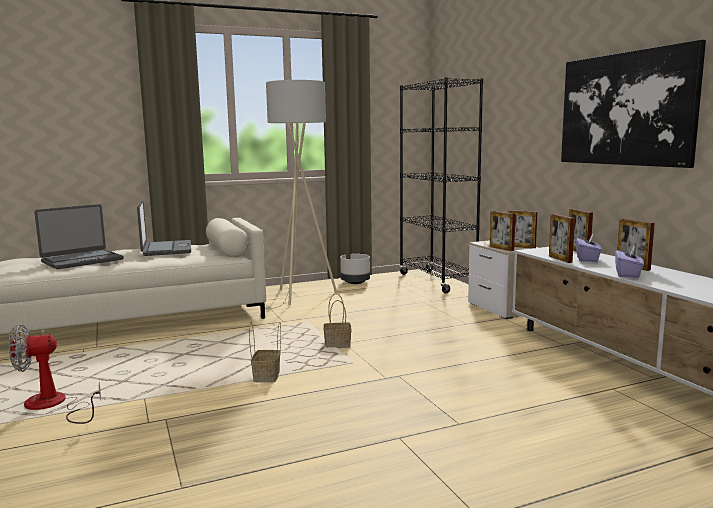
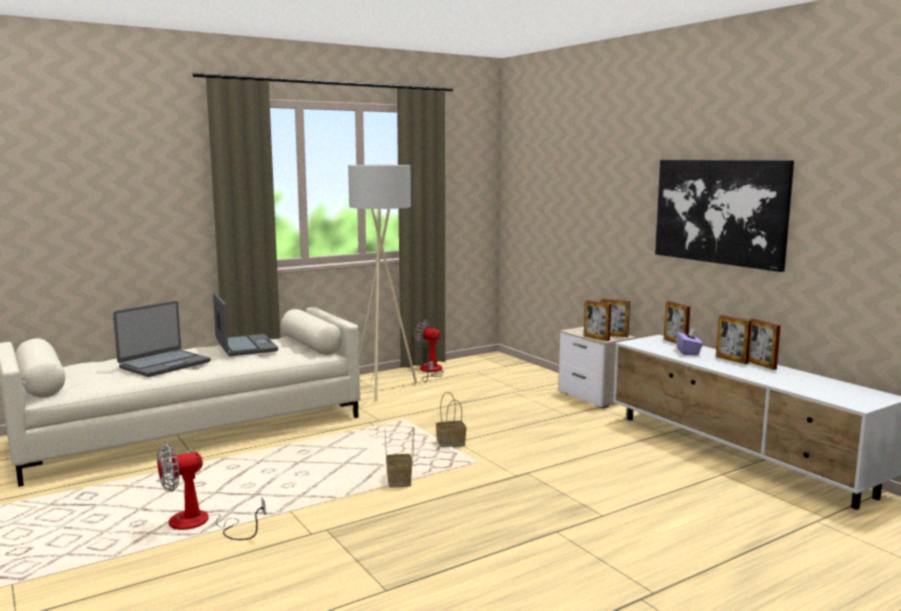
camera: 10 degrees left, 0 degrees up
grey planter [340,254,370,284] -> fan [414,319,444,382]
black bookcase [399,77,483,293] -> none
picture frame [549,214,575,263] -> picture frame moved to [749,319,781,370]
purple tissue box [615,246,644,278] -> none

